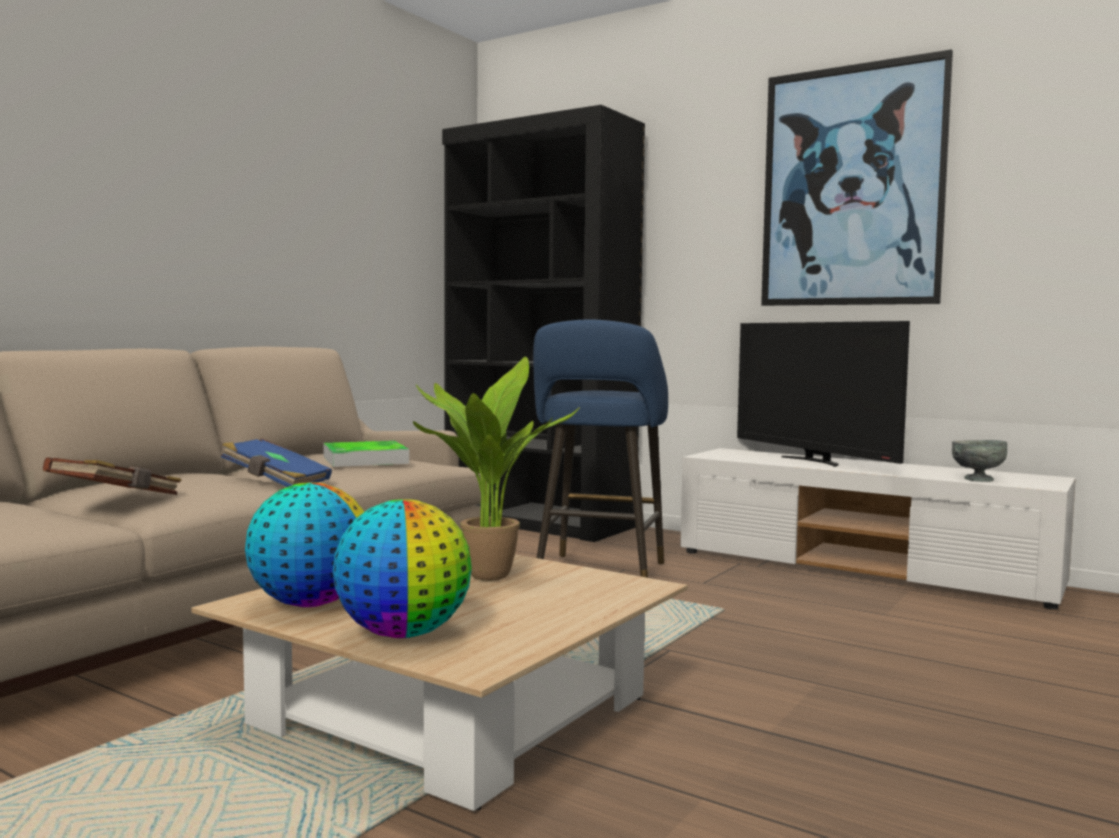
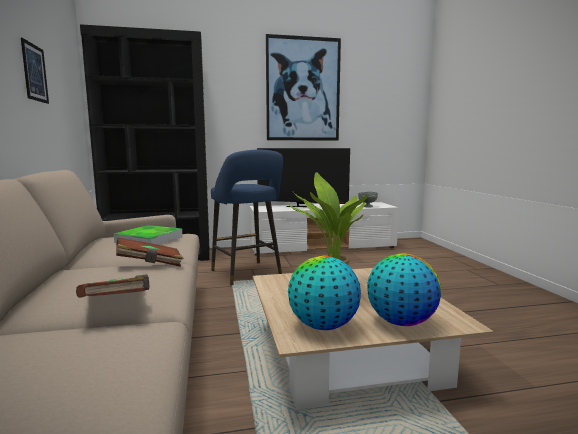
camera: 45 degrees left, 5 degrees up
blue book [221,439,332,487] -> brown book [116,238,184,267]
none -> picture [21,38,49,104]

